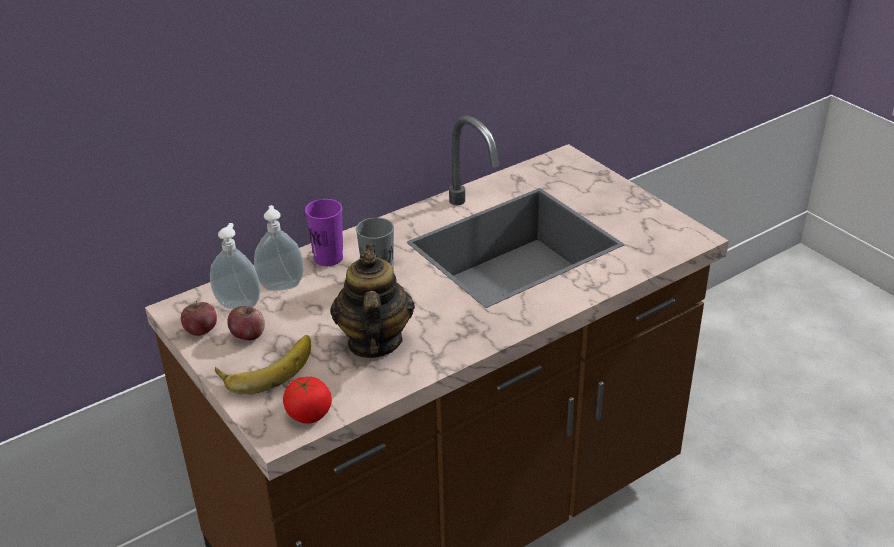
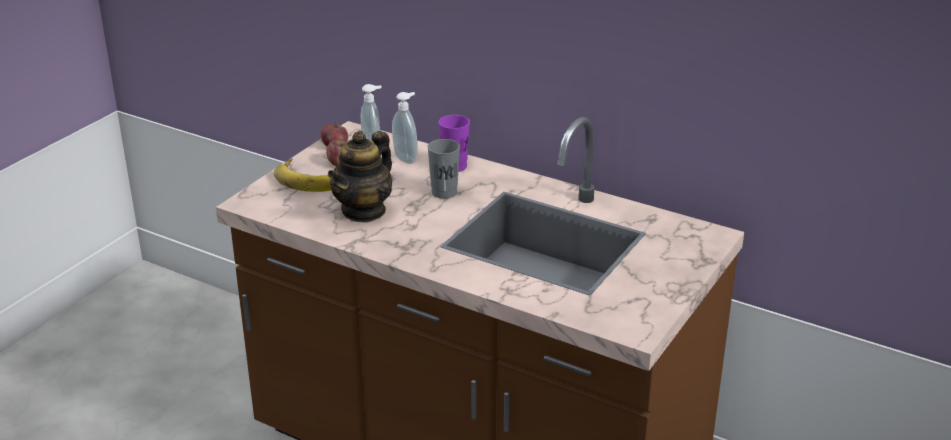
camera: 65 degrees right, 5 degrees down
tomato [283,377,332,424] -> none
teapot [330,244,415,358] -> teapot turned 150 degrees clockwise [328,131,392,223]

